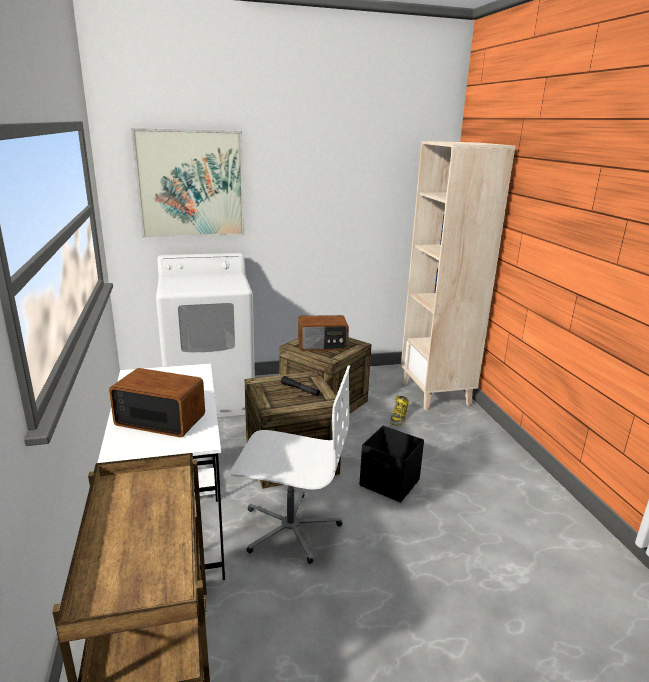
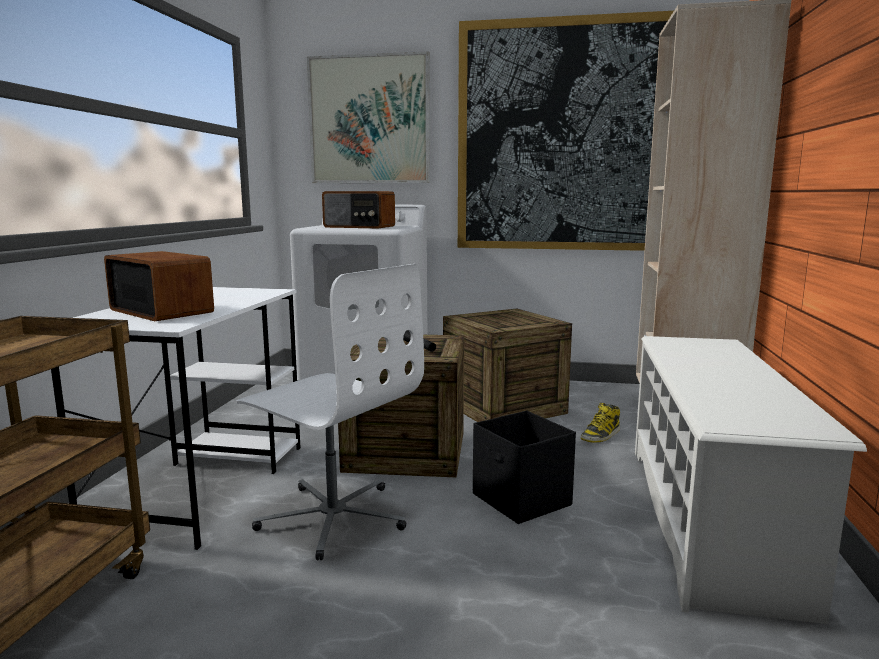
camera: 25 degrees right, 10 degrees down
radio [298,315,349,351] -> radio moved to [322,191,395,228]
none -> picture [458,11,674,251]
none -> white shoe rack [635,336,867,624]

